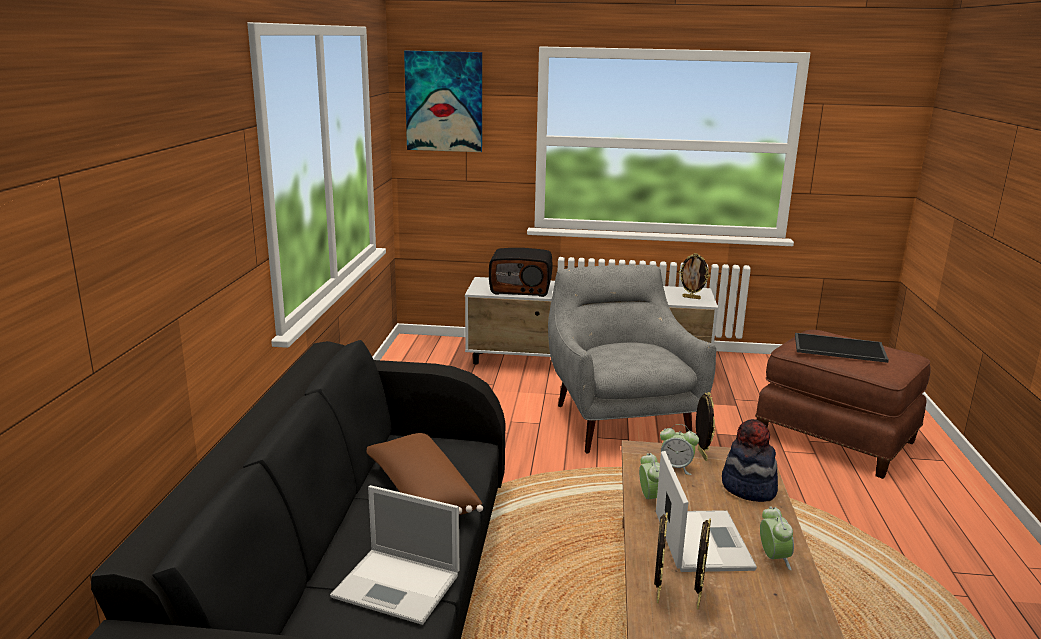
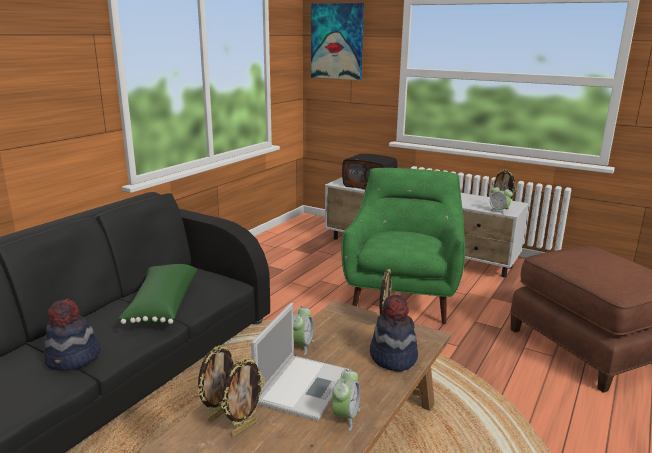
camera: 25 degrees right, 0 degrees up
laptop [330,485,459,625] -> hat [44,299,101,371]
brown pillow [367,433,483,515] -> green pillow [118,264,197,324]
grey armchair [548,265,716,453] -> green armchair [342,168,465,324]
alarm clock [660,424,699,475] -> alarm clock moved to [488,187,513,215]
tray [795,333,889,363] -> none

